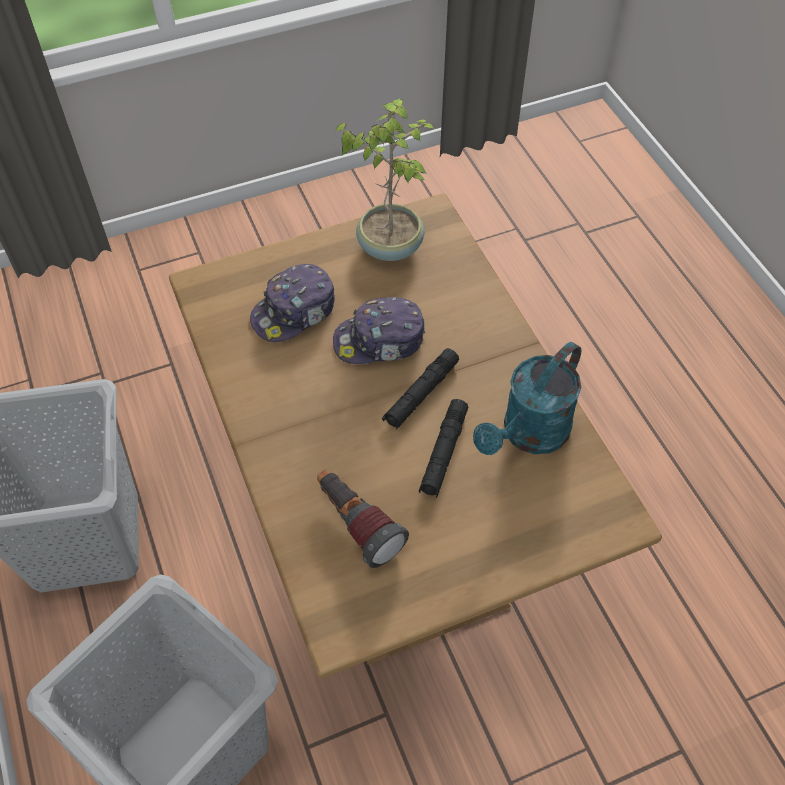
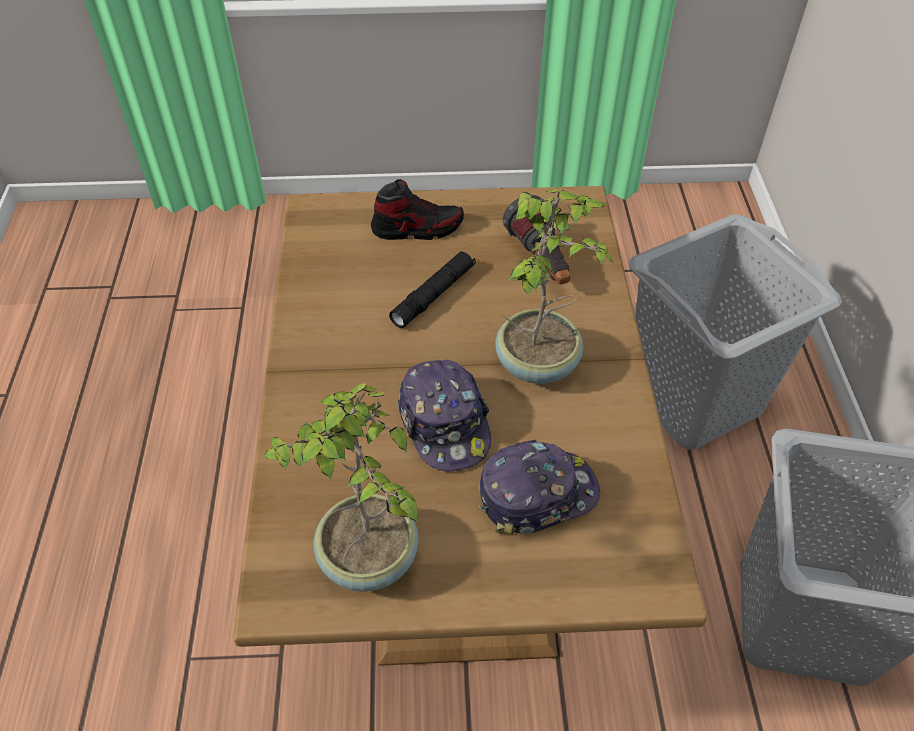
camera: 160 degrees left, 5 degrees down
cap [333,297,426,364] -> cap turned 60 degrees clockwise [397,360,491,472]
black flashlight [382,348,459,430] -> none
turquoise watering can [473,342,581,455] -> none
none -> shoe [371,179,464,240]
none -> potted plant [495,189,614,384]

